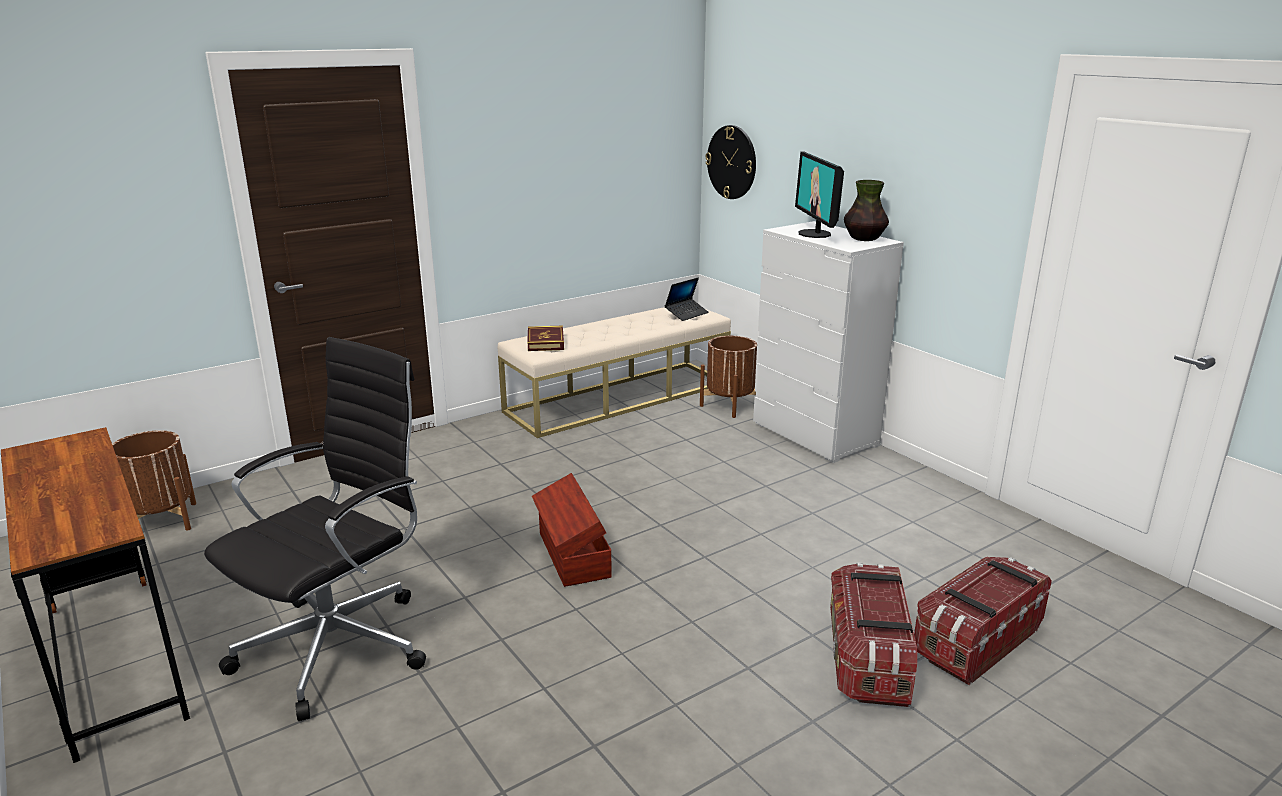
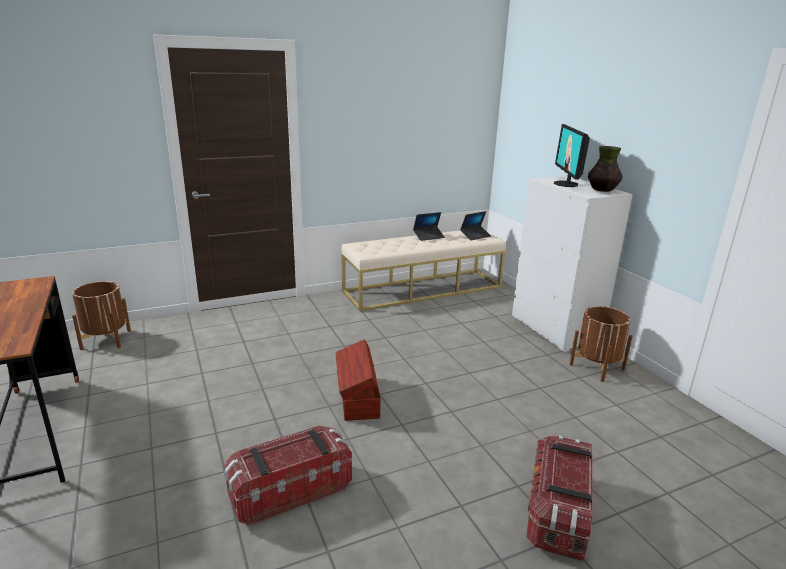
camera: 10 degrees right, 0 degrees up
black office chair [204,337,426,721] -> none
book [527,325,564,351] -> none
brown planter [700,336,757,418] -> brown planter moved to [569,306,633,382]
wall clock [706,125,756,199] -> none
storage box [914,557,1052,685] -> storage box moved to [224,426,352,526]
none -> laptop [413,212,445,241]

